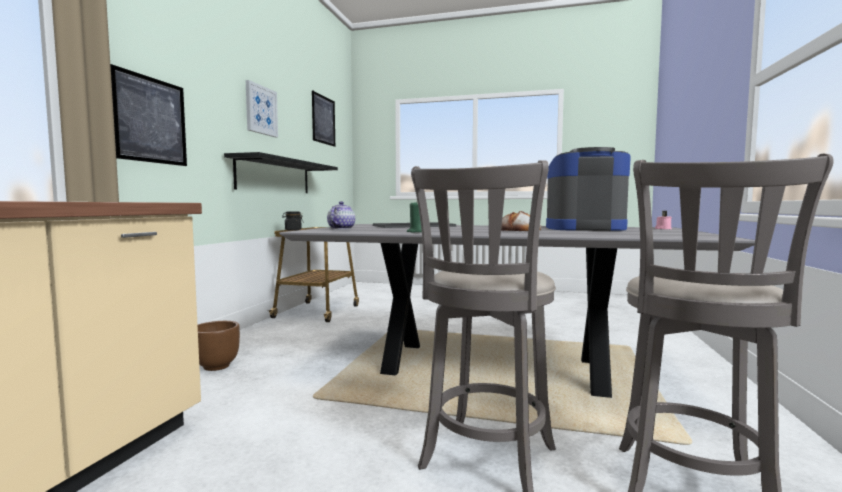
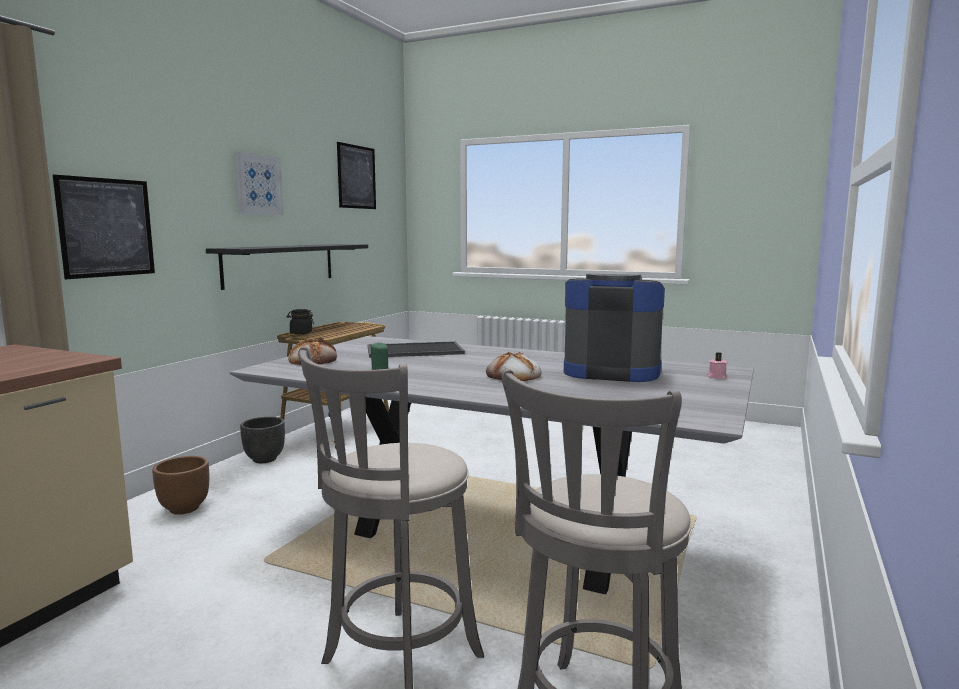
camera: 10 degrees right, 5 degrees up
teapot [327,201,355,229] -> bread [288,338,337,365]
none -> black planter [240,417,285,463]

